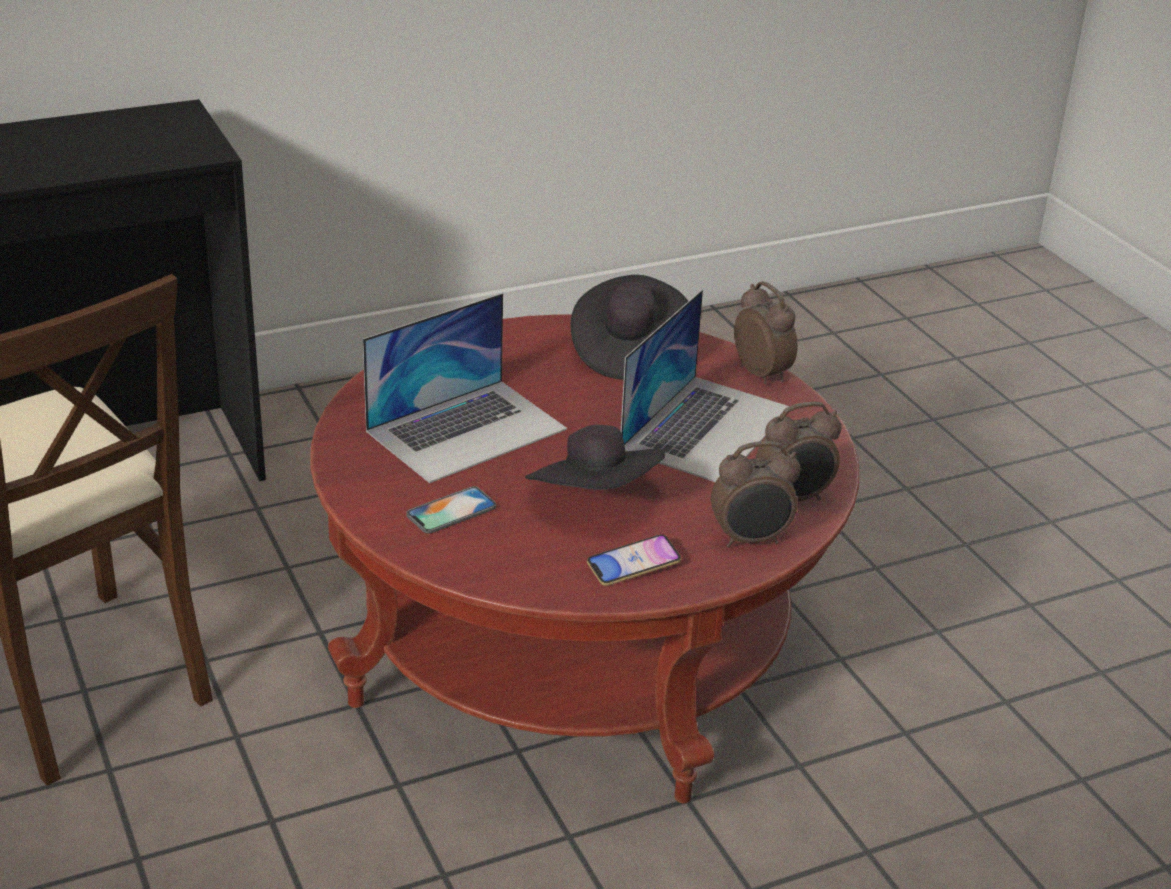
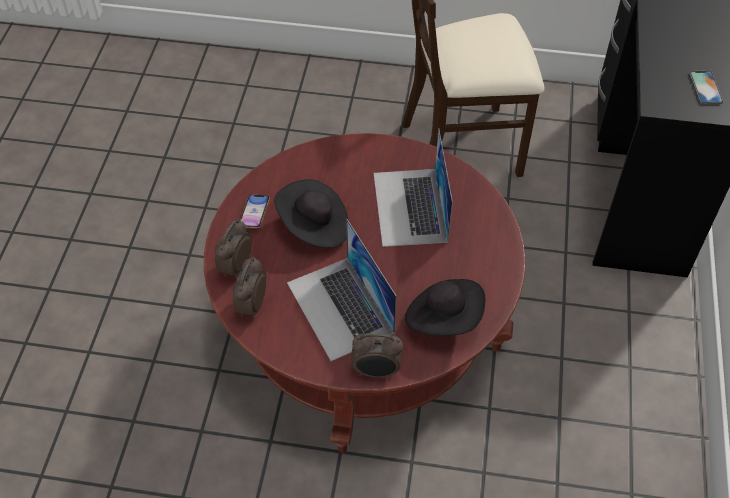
camera: 125 degrees right, 20 degrees up
phone [406,486,496,533] -> phone moved to [689,70,724,105]

